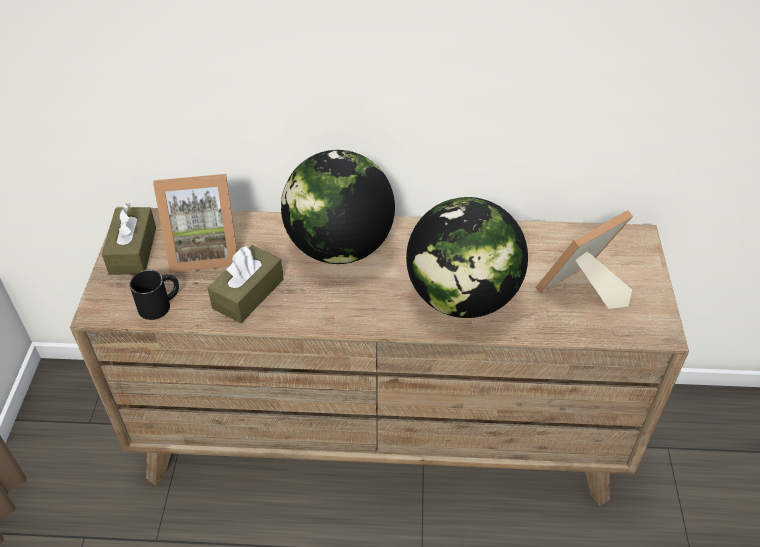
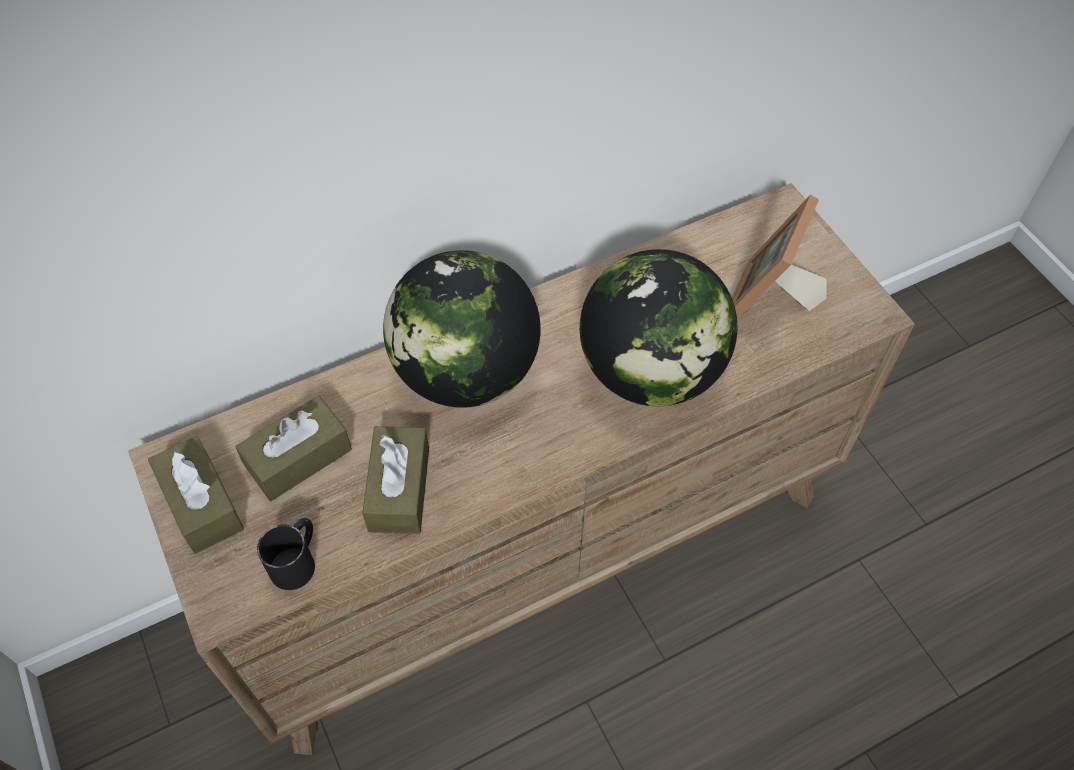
camera: 30 degrees left, 10 degrees up
picture frame [153,174,237,273] -> brown tissue box [236,396,352,501]

